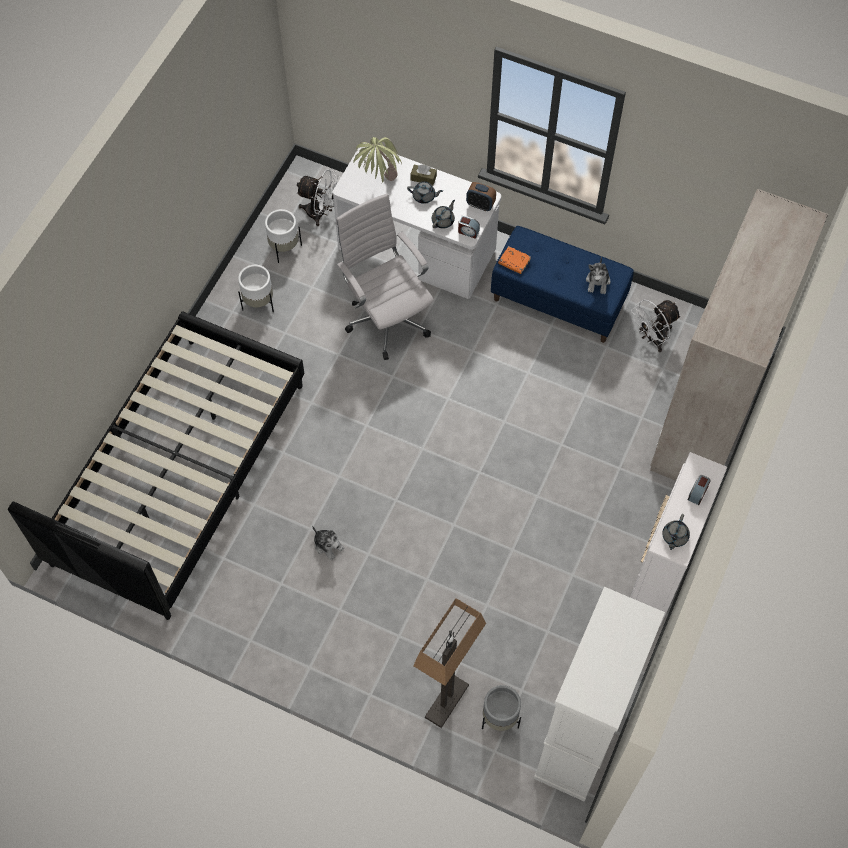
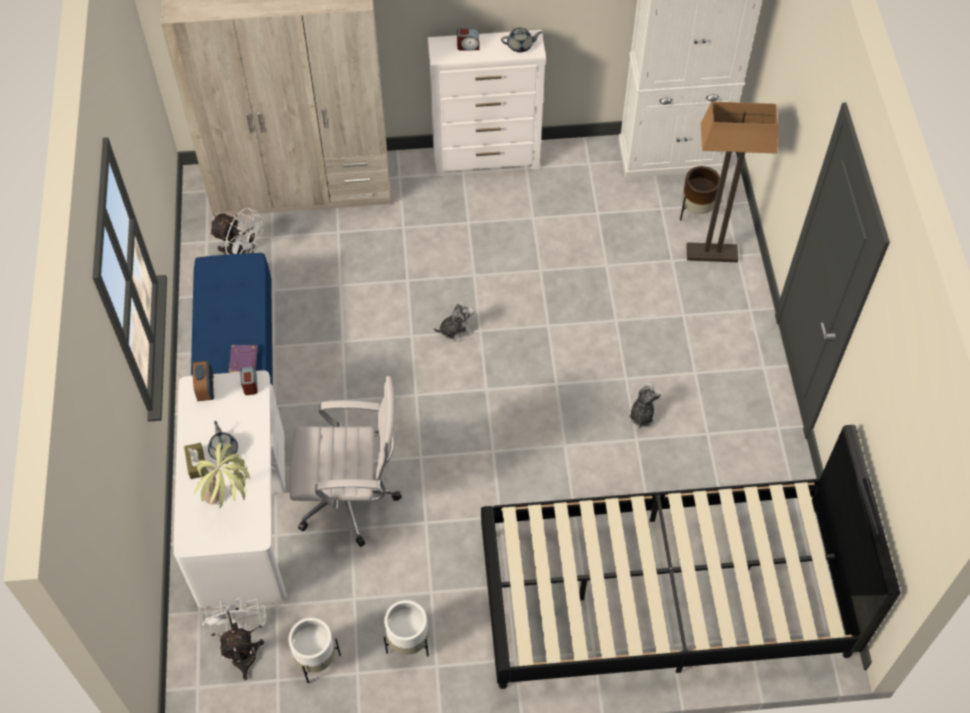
camera: 120 degrees left, 5 degrees down
white office chair [336,194,434,360] -> white office chair turned 120 degrees counterclockwise [290,376,402,547]
grey teapot [432,200,455,229] -> none
grey planter [482,685,521,731] -> brown planter [680,166,720,221]
orange book [498,246,531,274] -> purple book [229,345,258,373]
plush toy [586,257,610,294] -> plush toy moved to [434,303,474,342]

